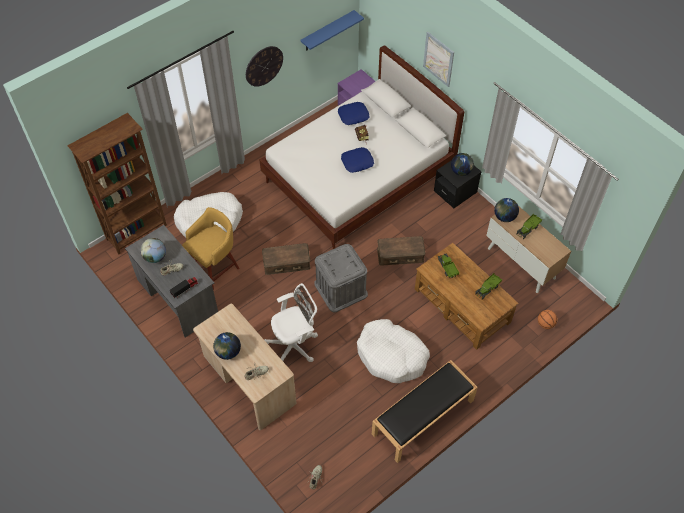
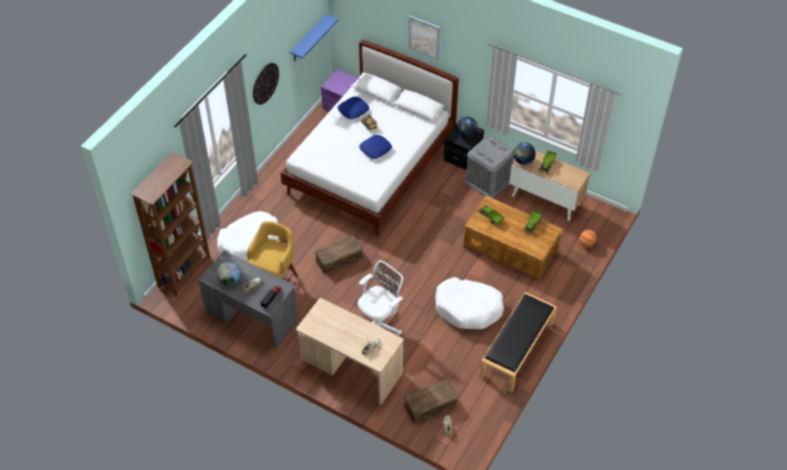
camera: 20 degrees left, 5 degrees down
globe [213,332,241,360] -> none
grey storage box [314,244,368,312] -> grey storage box moved to [464,136,514,198]
brown storage box [377,236,425,266] -> brown storage box moved to [404,380,457,423]

